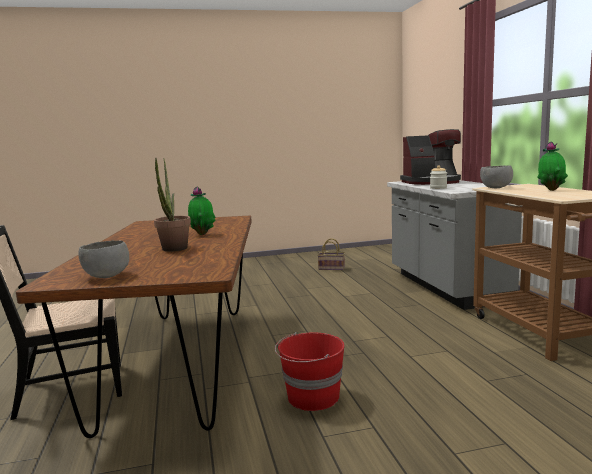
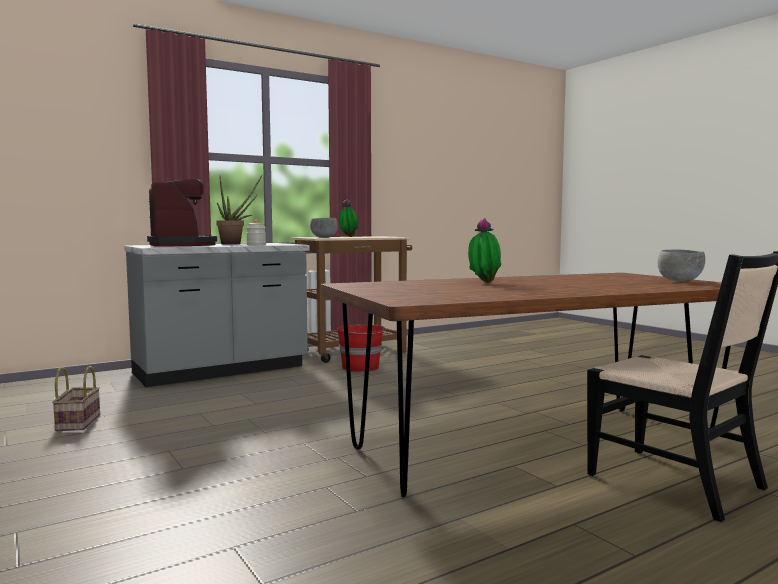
camera: 110 degrees left, 5 degrees down
potted plant [154,158,191,252] -> potted plant moved to [216,175,262,245]
red bucket [275,332,345,411] -> red bucket moved to [337,324,386,372]

